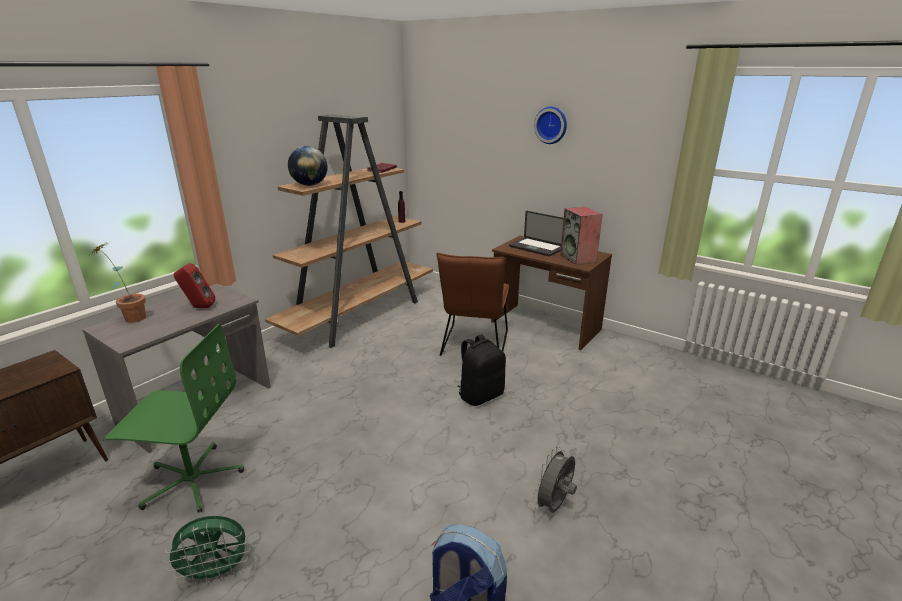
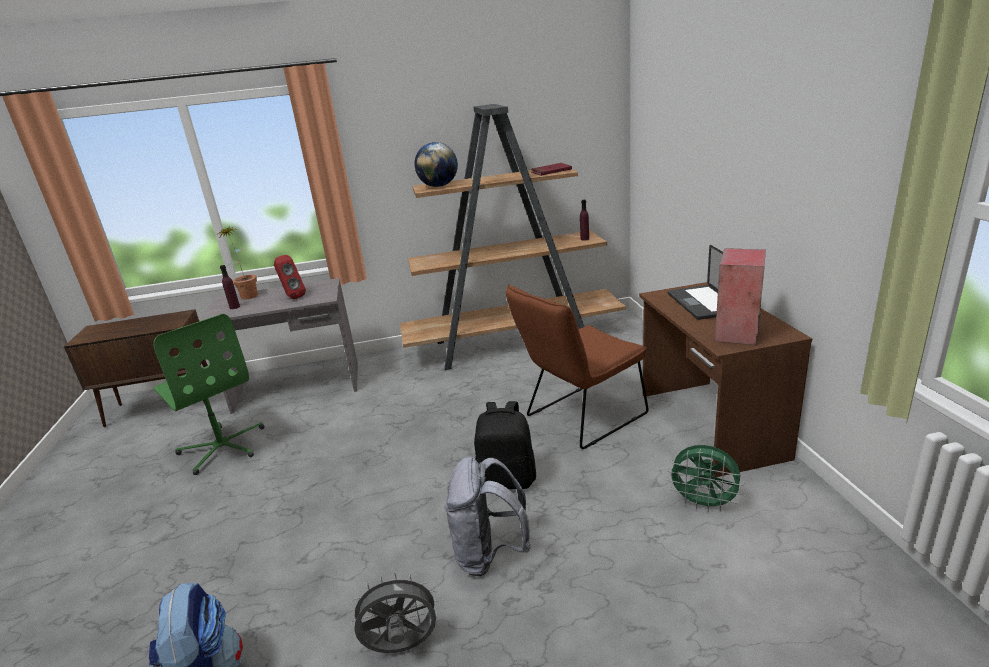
camera: 45 degrees right, 0 degrees up
green fan [163,516,250,585] -> green fan moved to [667,445,744,512]
wall clock [534,107,567,144] -> none
none -> purple bottle [220,265,240,309]
none -> grey backpack [444,456,531,576]

